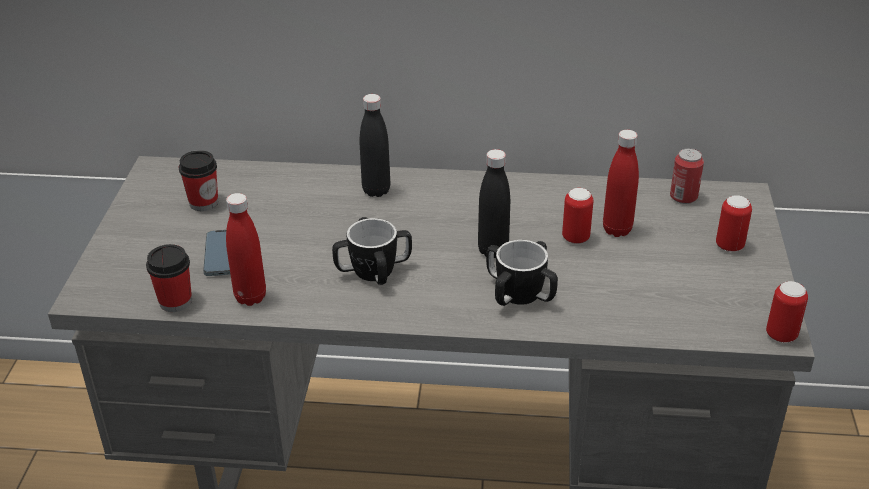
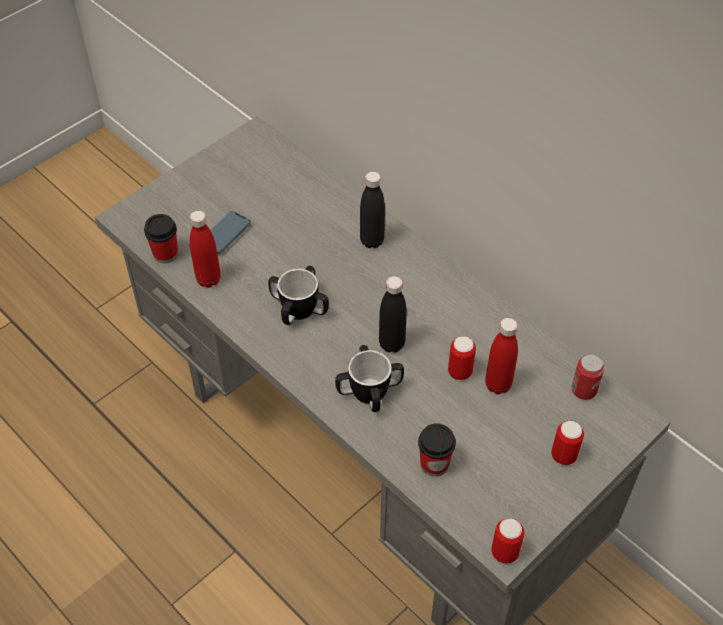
camera: 40 degrees right, 15 degrees up
cup [179,150,218,211] -> cup moved to [418,423,456,477]

